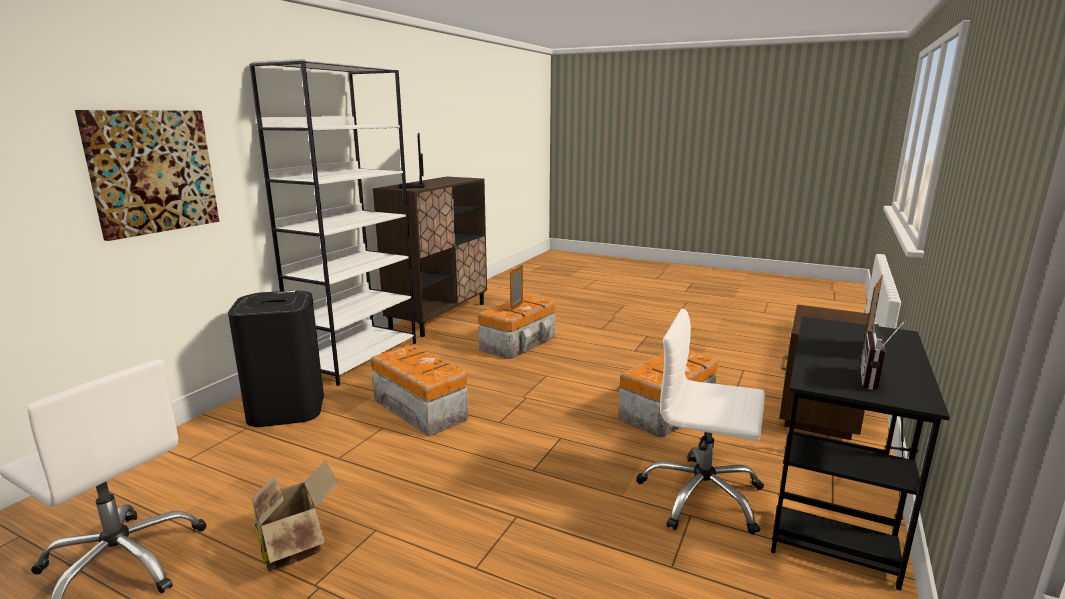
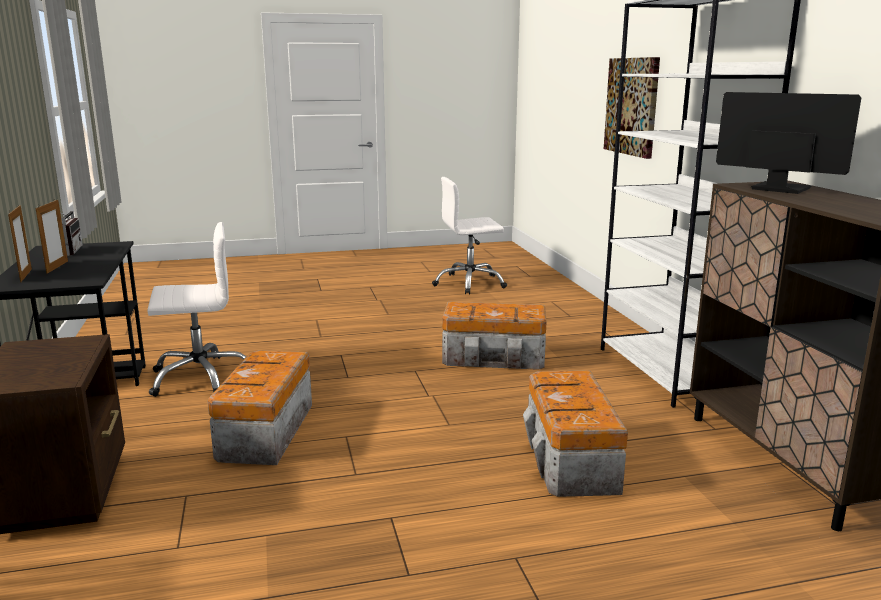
camera: 140 degrees right, 0 degrees up
black trash can [228,290,324,427] -> none
cardboard box [251,460,338,571] -> none
picture frame [510,264,523,312] -> picture frame moved to [8,204,32,282]

